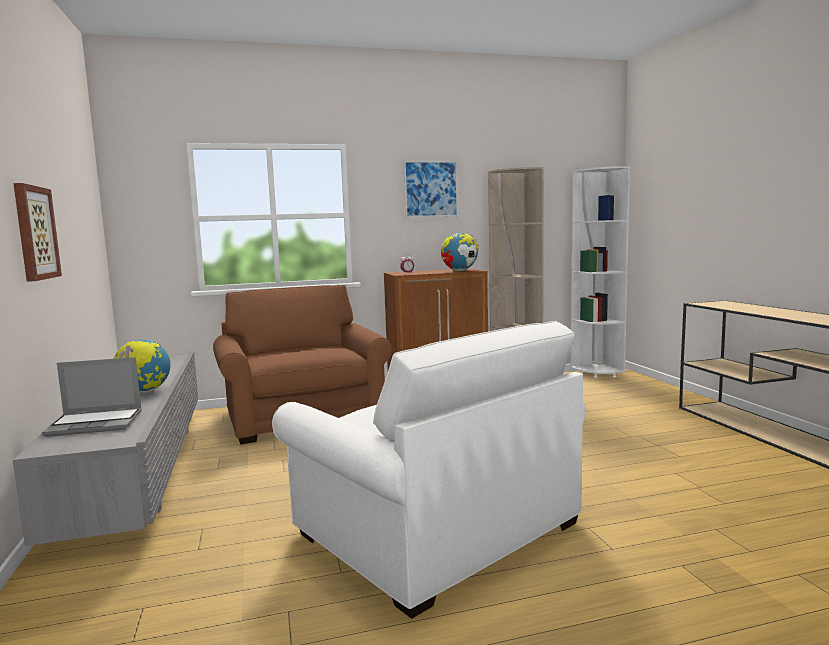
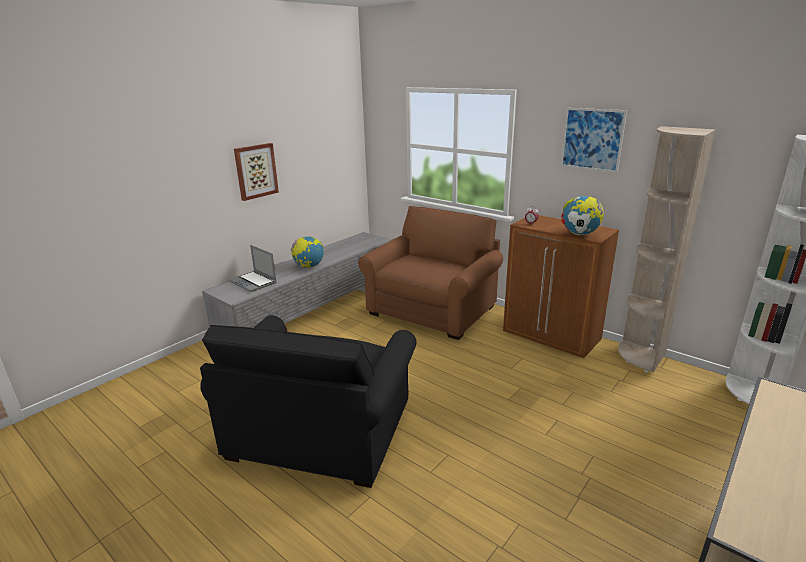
camera: 55 degrees right, 15 degrees up
white armchair [272,321,586,619] -> black armchair [200,315,416,488]

